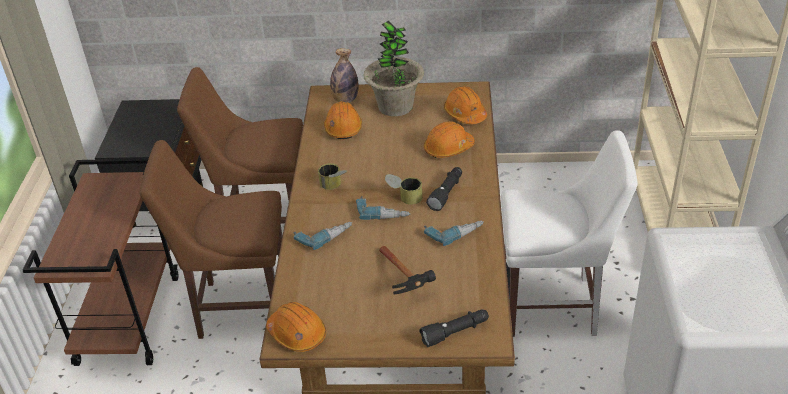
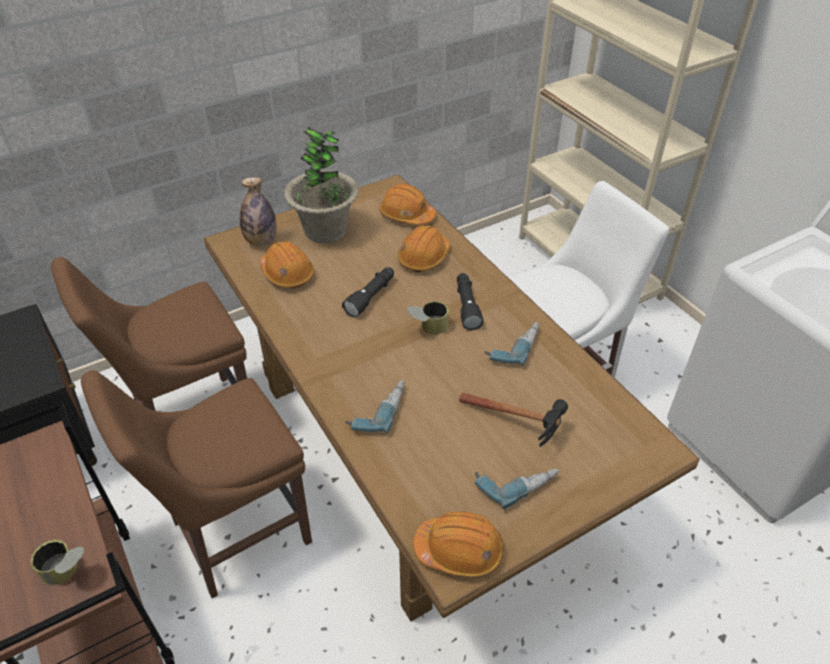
camera: 35 degrees left, 5 degrees up
can [318,163,347,190] -> can moved to [30,540,84,585]
power drill [356,196,411,220] -> power drill moved to [475,469,559,509]
black flashlight [420,309,489,347] -> black flashlight moved to [342,267,394,318]

